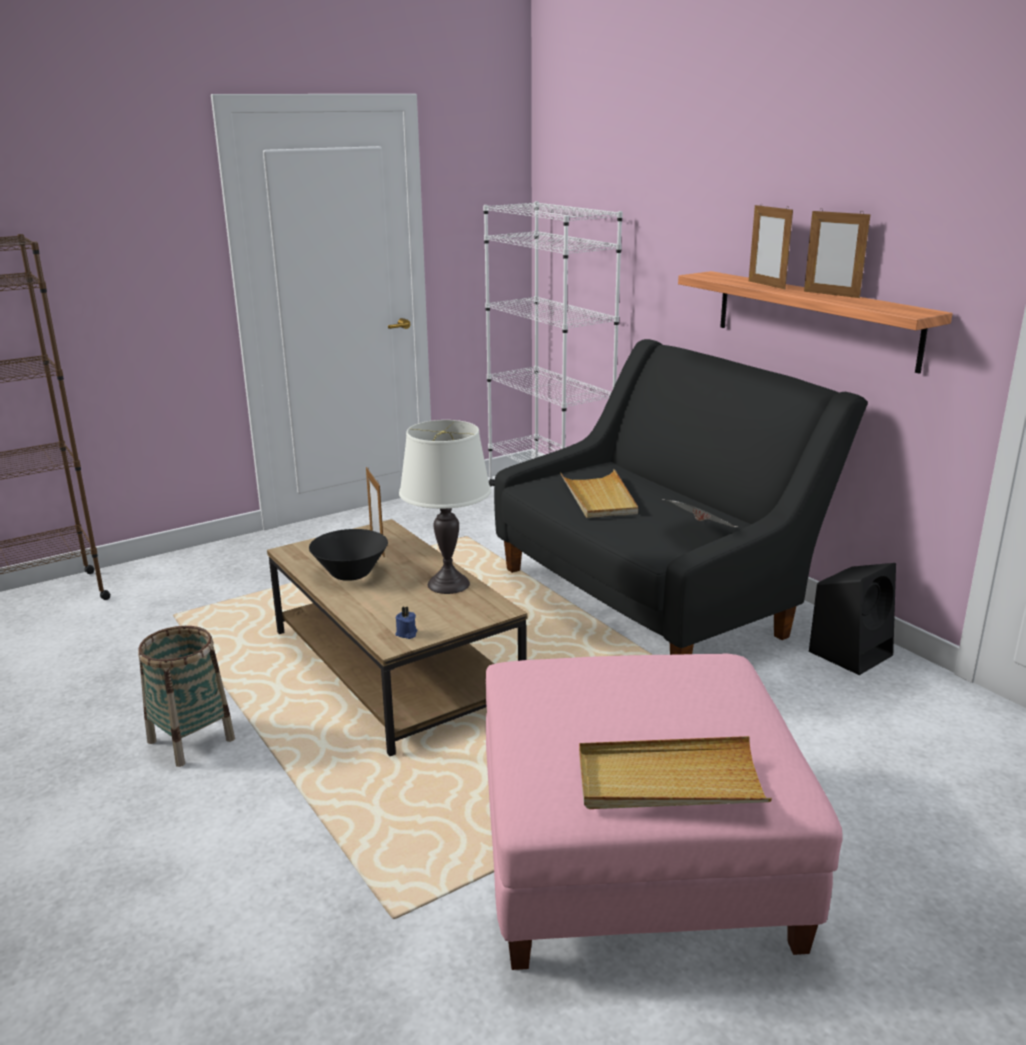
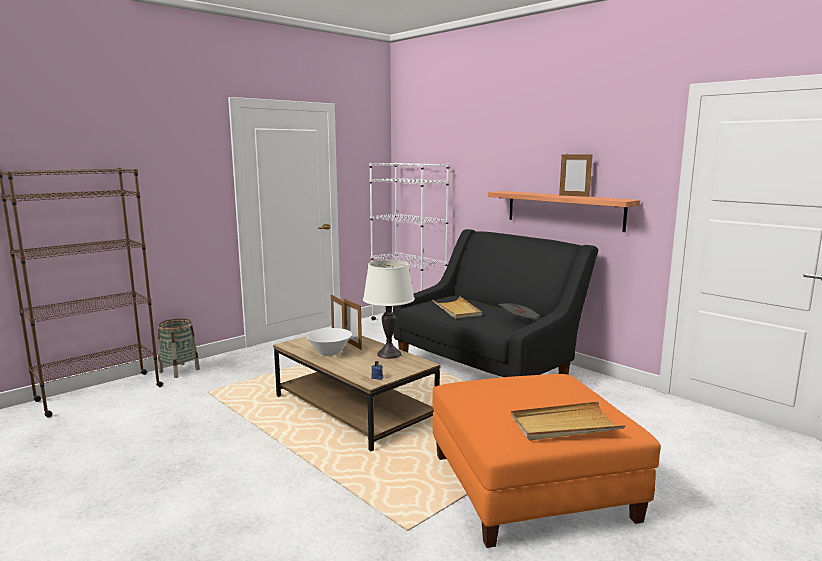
camera: 10 degrees left, 10 degrees down
basket [138,626,235,767] -> basket moved to [158,318,200,378]
black bowl [309,529,388,581] -> white bowl [306,328,352,356]
pink ottoman [486,654,843,970] -> orange ottoman [432,374,661,548]
picture frame [749,203,793,289] -> picture frame moved to [344,299,362,350]
black speaker [809,563,896,675] -> none

